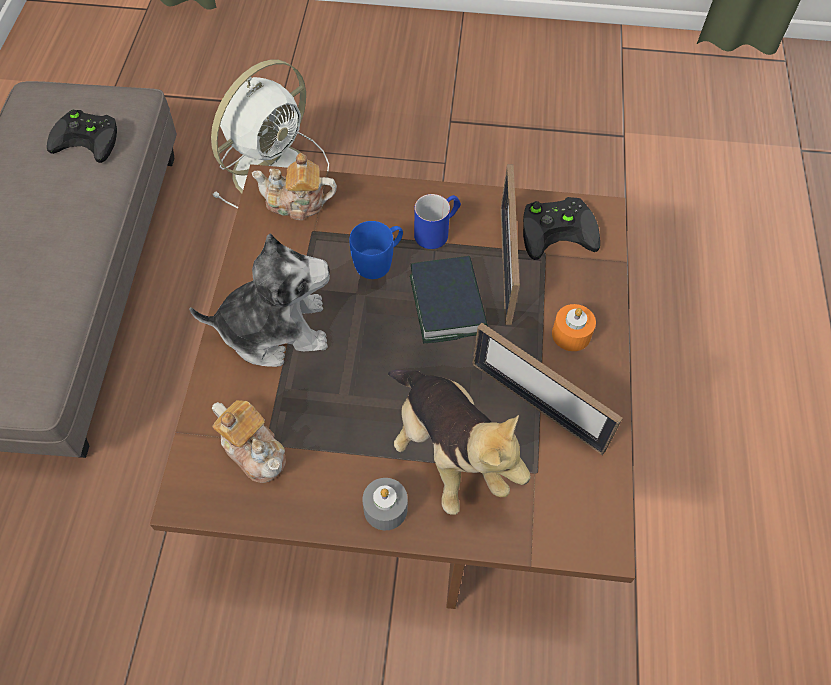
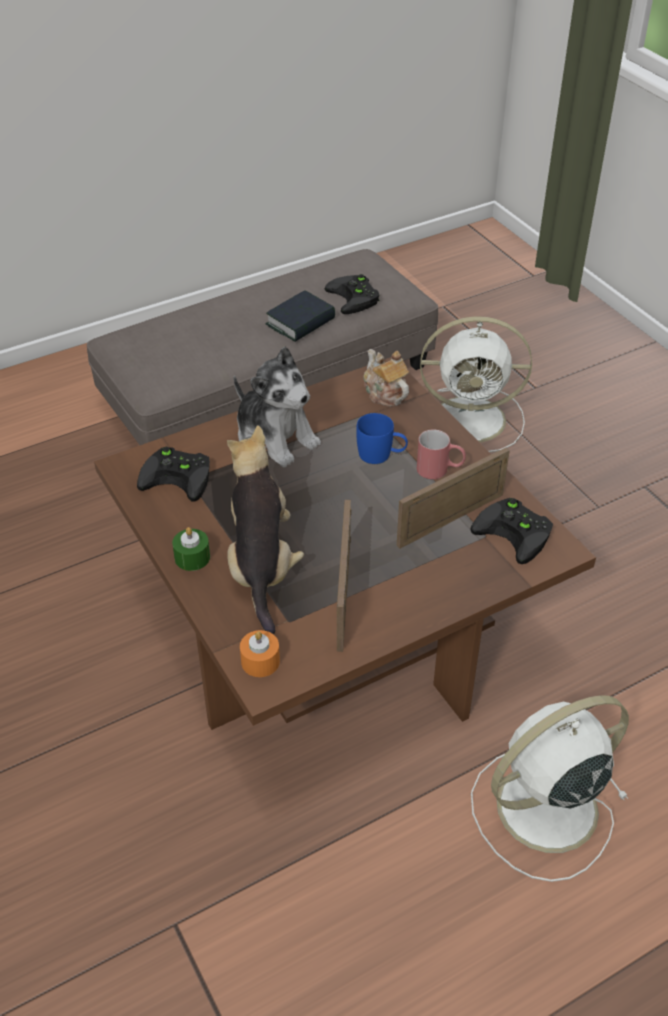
camera: 55 degrees right, 15 degrees down
teapot [212,400,286,483] -> black game controller [137,447,210,502]
grey candle [362,478,408,530] -> green candle [172,527,210,571]
plush toy [388,370,531,515] -> plush toy turned 150 degrees clockwise [227,426,304,634]
book [410,256,488,343] -> book moved to [266,290,335,342]
blue mug [414,194,461,249] -> red mug [417,429,466,479]
orange candle [552,304,596,351] -> orange candle moved to [240,630,280,677]
none -> white fan [471,695,629,882]

